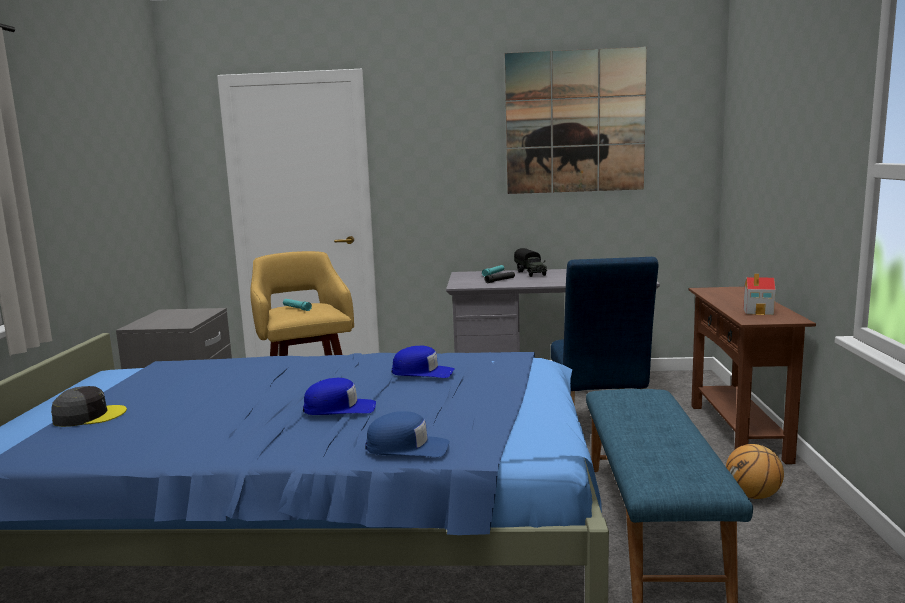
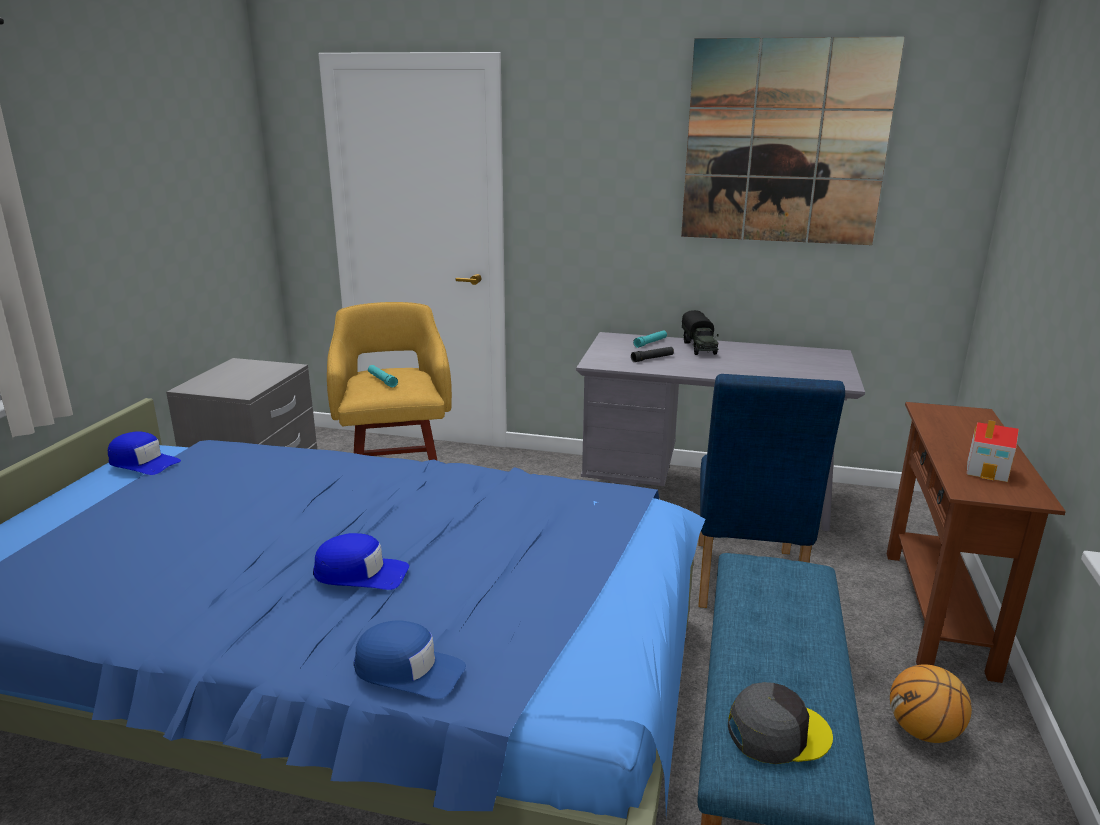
camera: 10 degrees right, 10 degrees up
grey cap [51,386,127,427] -> grey cap moved to [728,682,833,764]
blue cap [392,346,454,378] -> blue cap moved to [108,431,181,475]

